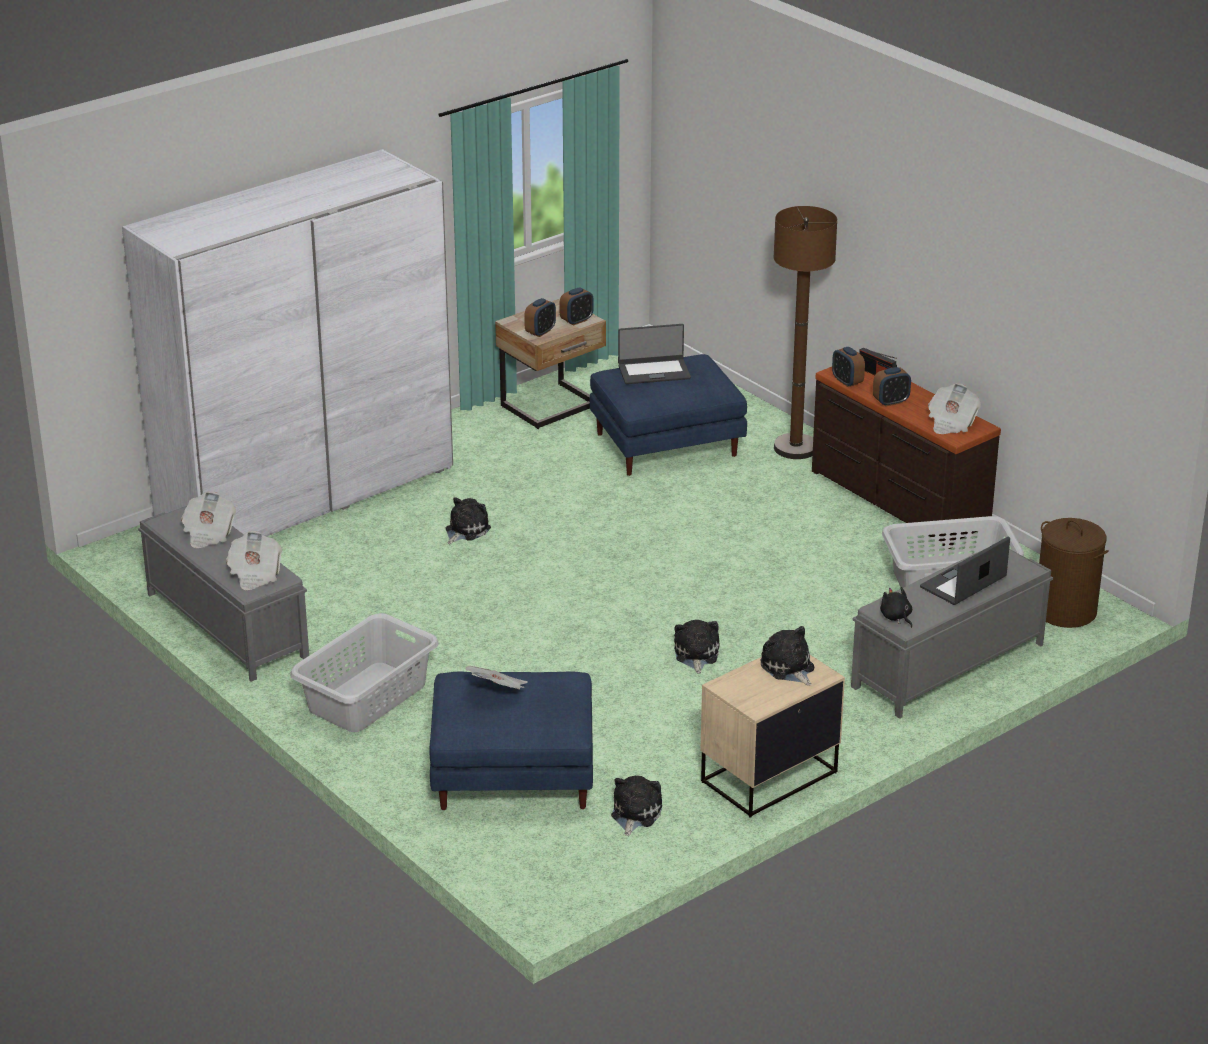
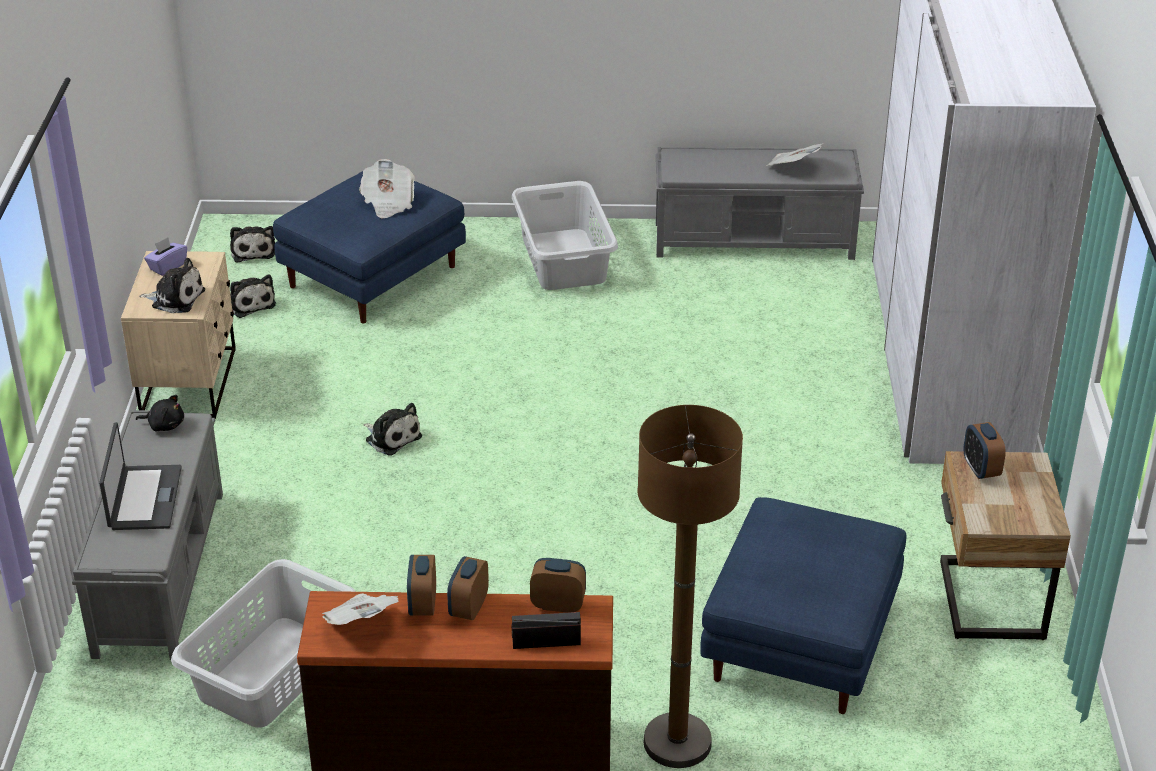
camera: 130 degrees right, 5 degrees up
newspaper [226,531,282,590] -> none
plush toy [445,497,491,544] -> plush toy moved to [230,226,275,263]
alarm clock [560,287,593,326] -> alarm clock moved to [407,555,436,616]
laptop [618,324,691,384] -> none
brown laundry basket [1039,518,1109,628] -> none
none -> purple tissue box [144,237,187,276]

